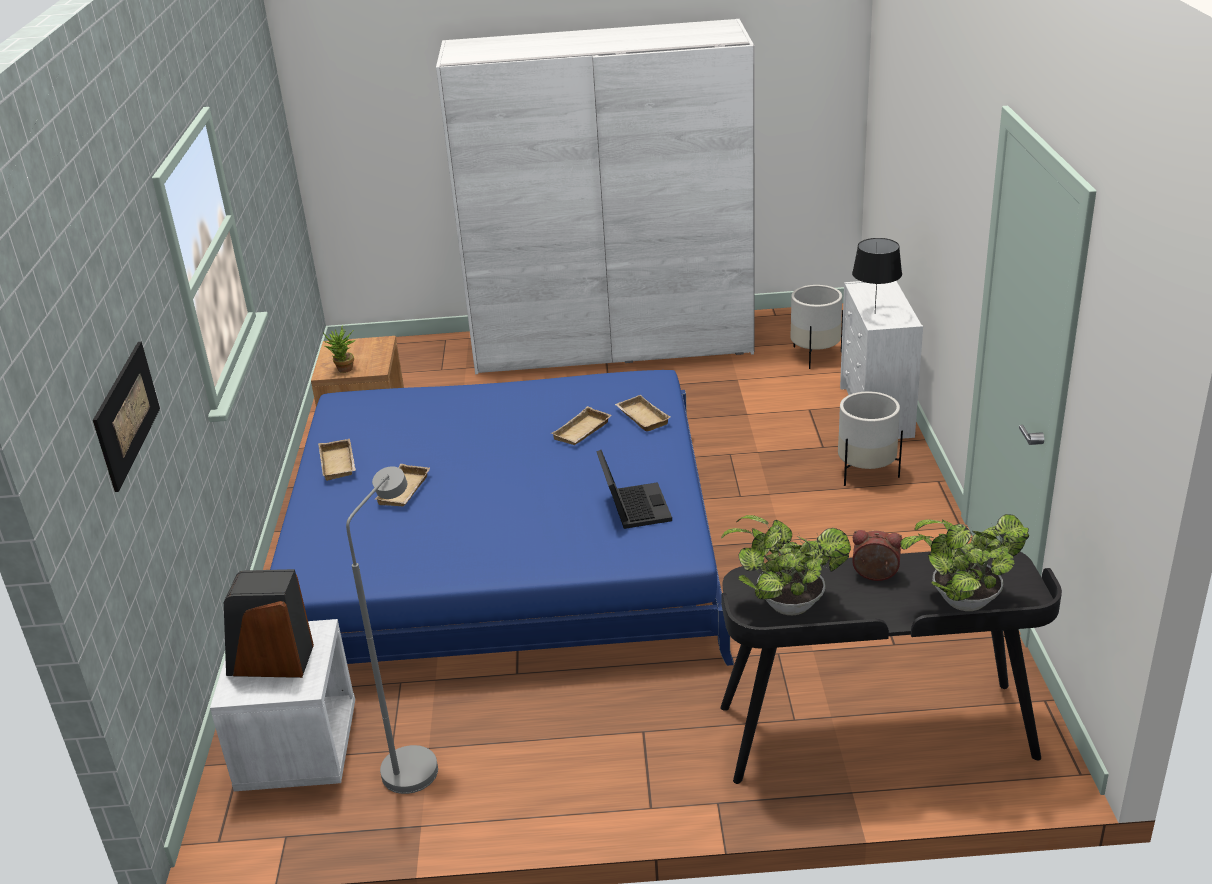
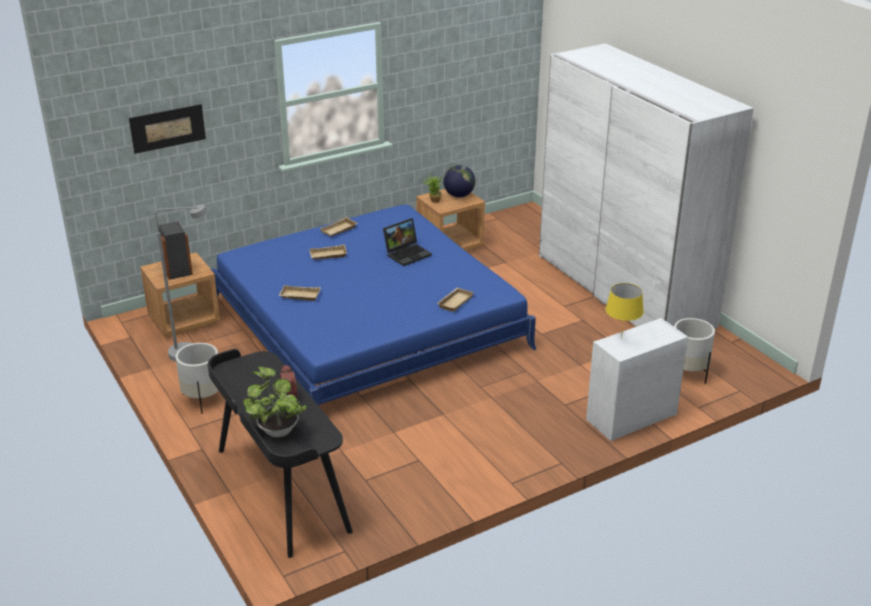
camera: 60 degrees right, 0 degrees up
white nightstand [210,619,355,791] -> brown nightstand [140,252,221,337]
beige tray [551,406,611,445] -> beige tray moved to [279,285,321,301]
laptop [596,450,672,529] -> laptop moved to [383,218,432,266]
potted plant [721,515,851,615] -> none
white planter [838,392,903,486] -> white planter moved to [176,343,219,414]
black table lamp [852,238,902,311] -> yellow table lamp [606,283,644,339]
none -> globe [443,165,475,197]

